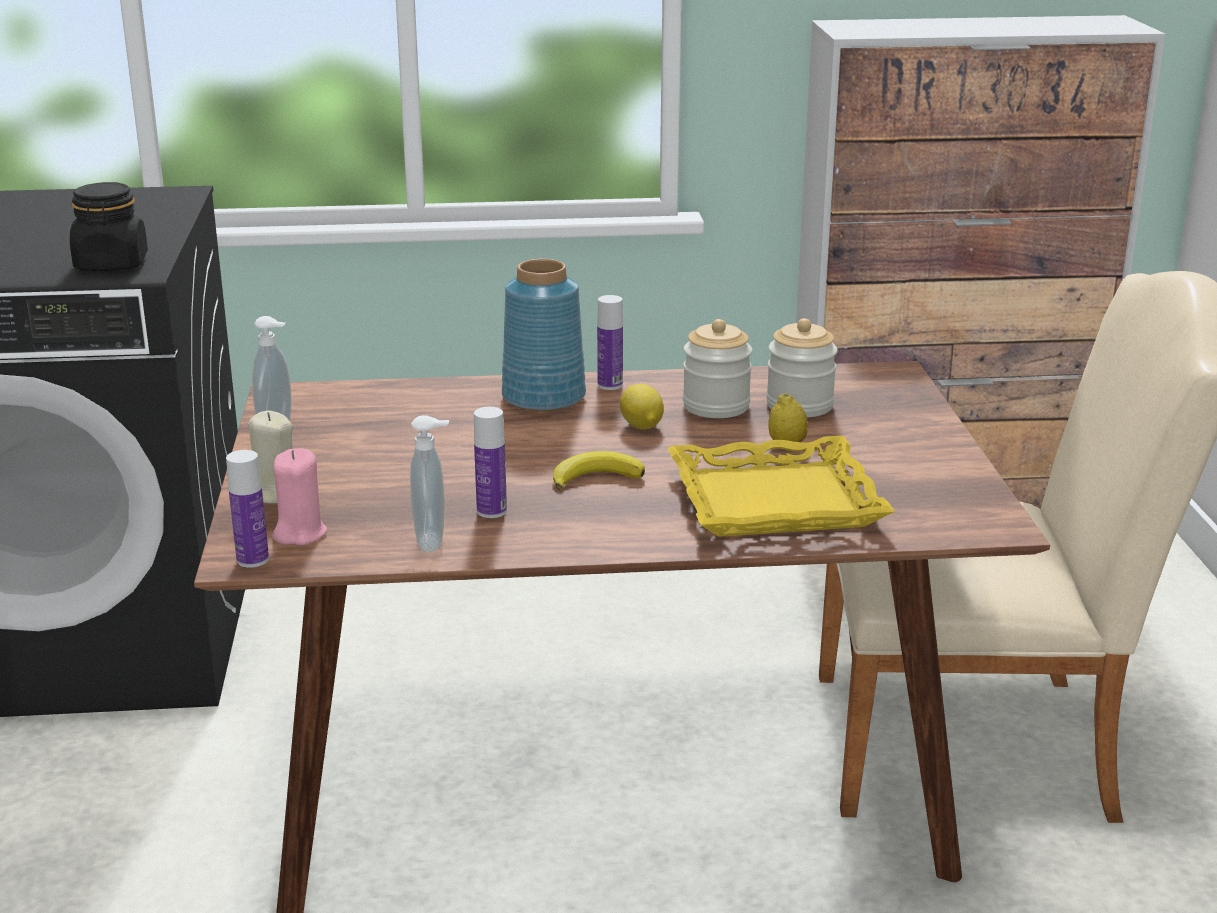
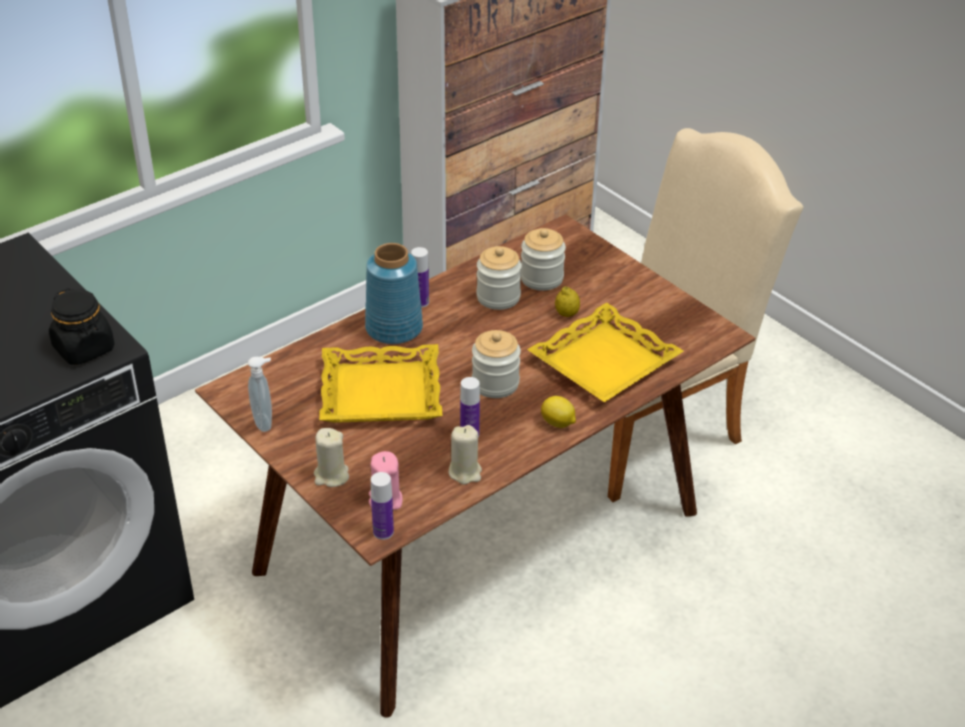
camera: 35 degrees left, 15 degrees up
soap dispenser [410,415,449,552] -> beige candle [449,425,482,485]
banana [553,451,645,490] -> jar [472,330,521,398]
lemon [620,384,664,430] -> lemon moved to [541,396,576,428]
none -> yellow tray [319,344,443,423]

